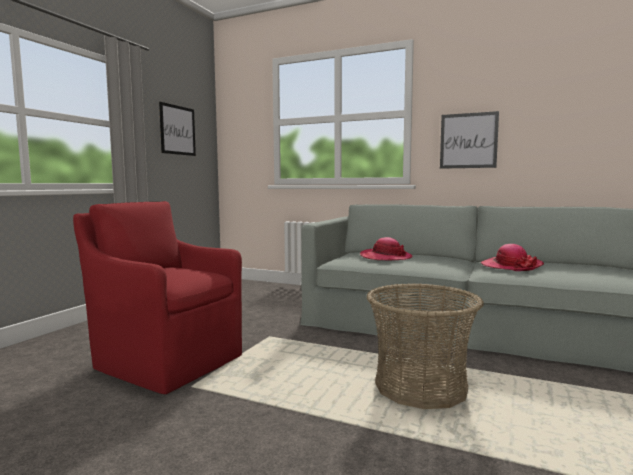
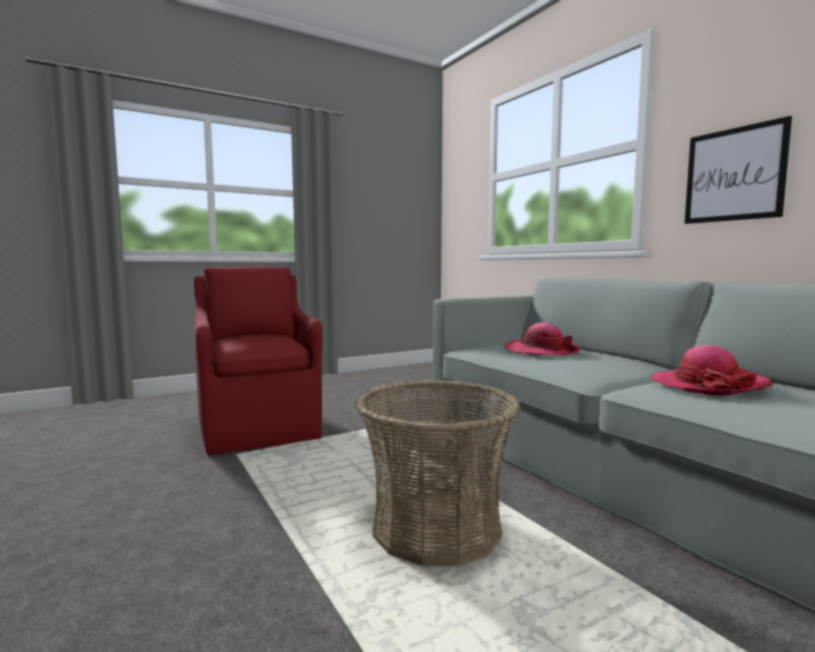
camera: 35 degrees right, 0 degrees up
picture [159,102,196,156] -> none

